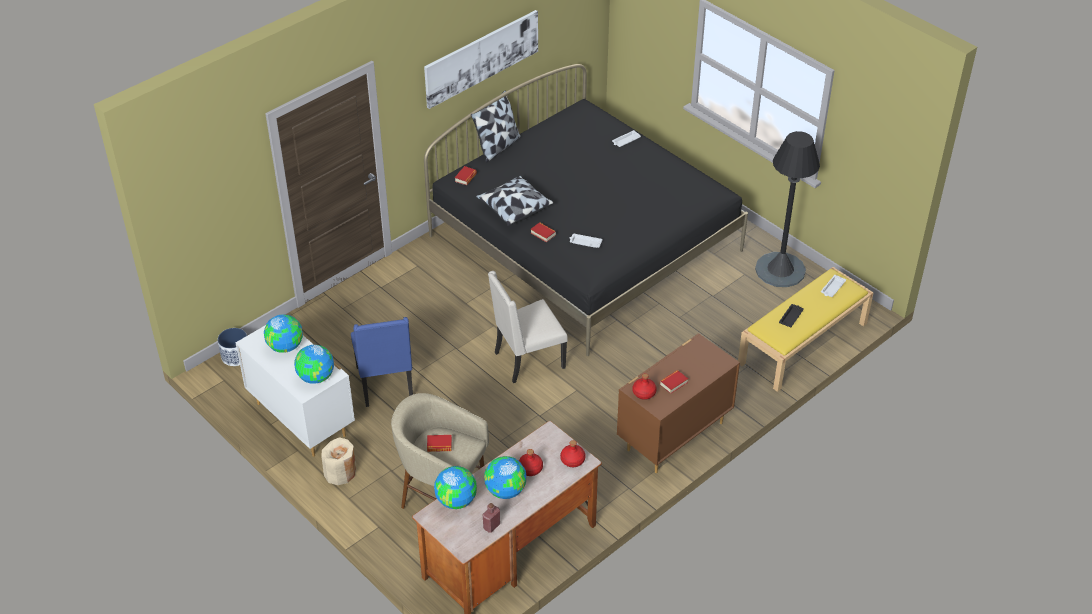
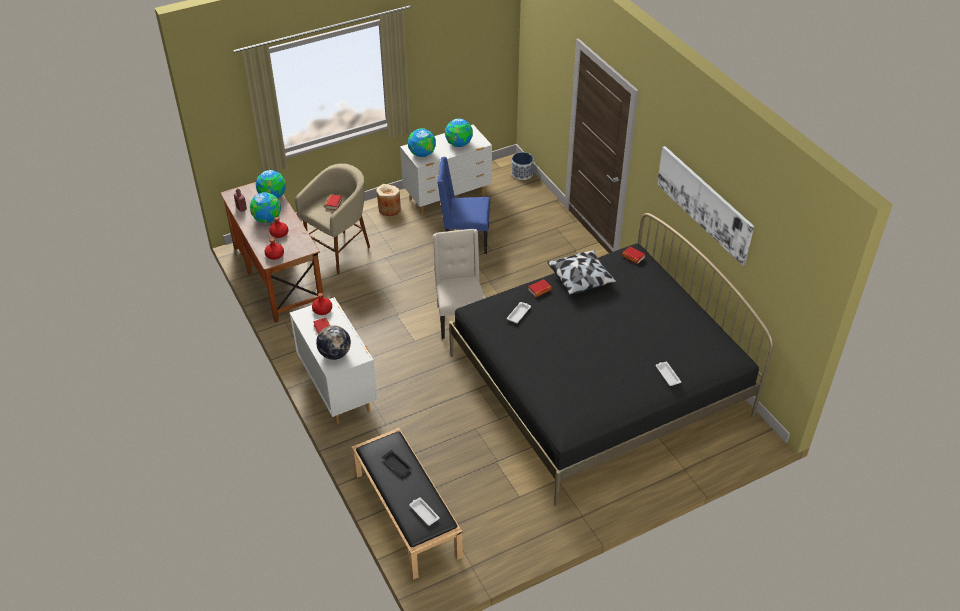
camera: 105 degrees right, 0 degrees up
pillow [471,90,521,163] -> none
brown dresser [617,333,740,473] -> white dresser [290,297,378,424]
yellow bench [738,267,874,392] -> black bench [352,428,463,580]
black floor lamp [755,131,820,287] -> none
none -> globe [316,325,351,360]

